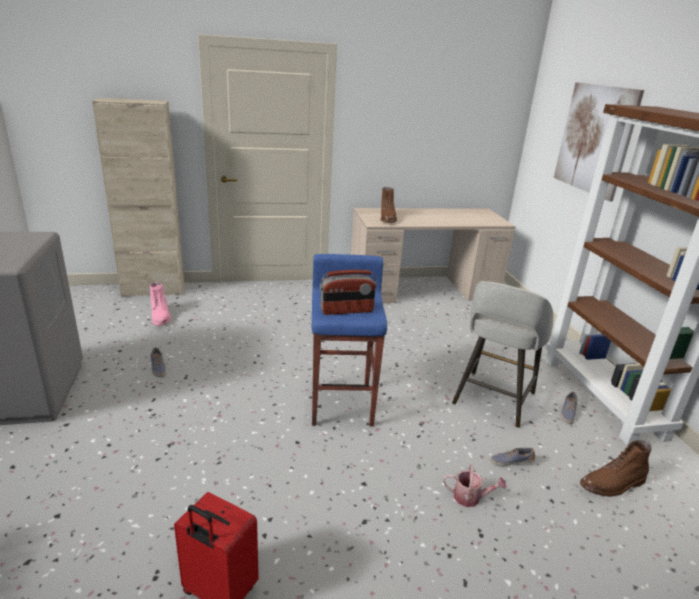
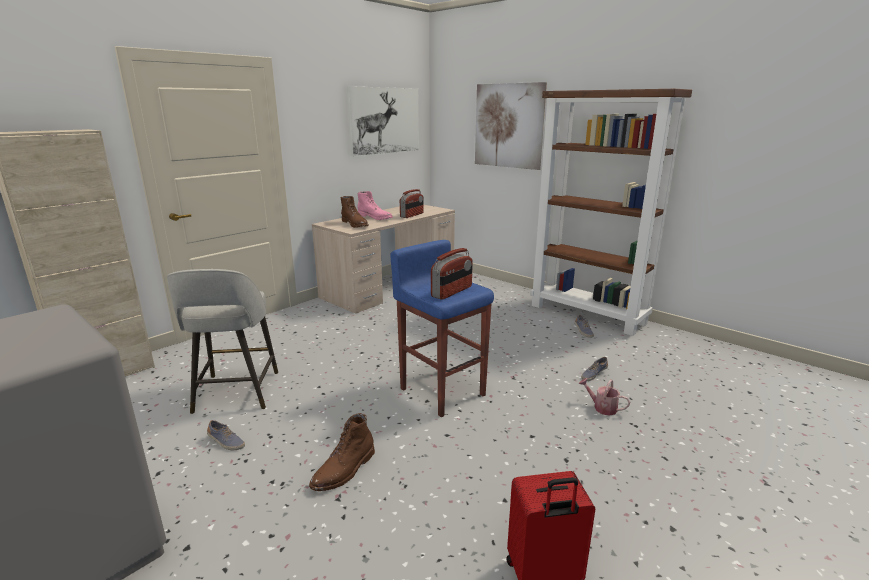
camera: 35 degrees left, 5 degrees down
pink boot [150,282,171,326] -> pink boot moved to [357,191,393,220]
watering can [443,464,507,507] -> watering can turned 120 degrees counterclockwise [579,378,630,416]
grey stool [452,281,553,428] -> grey stool moved to [167,269,278,414]
brown boot [580,440,652,497] -> brown boot moved to [309,413,375,491]
none -> picture [347,86,419,156]
none -> radio [400,189,423,218]

